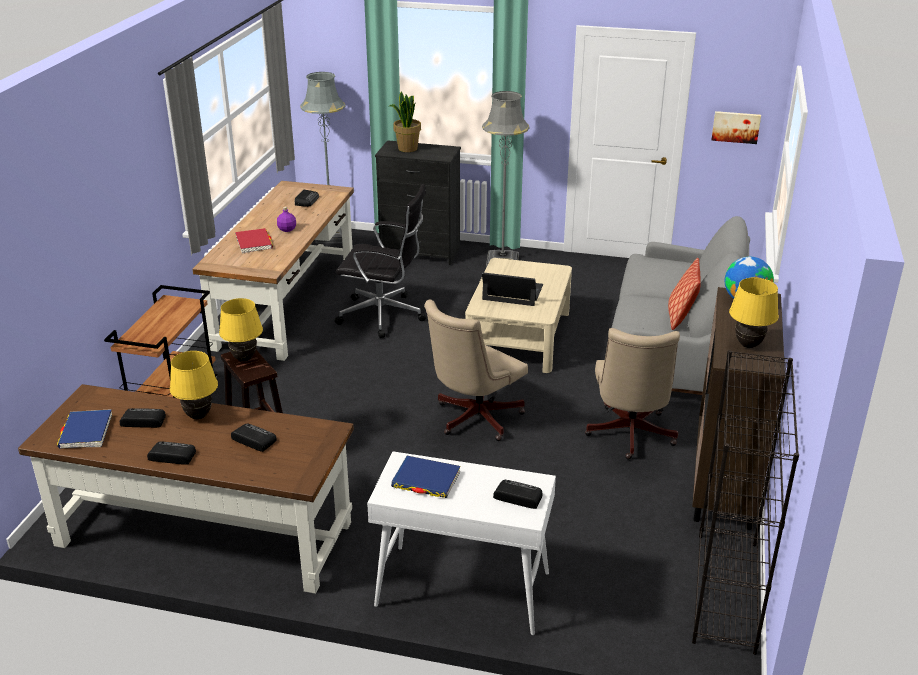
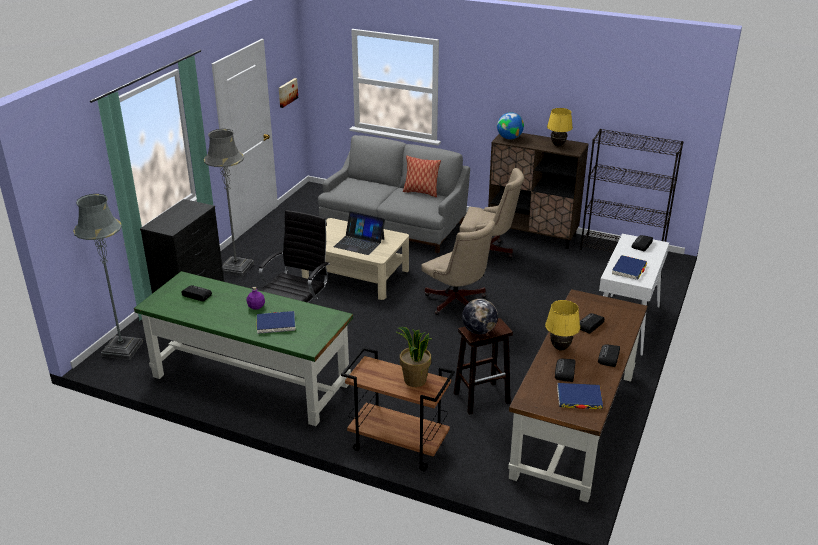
camera: 80 degrees left, 0 degrees up
brown desk [192,181,354,361] -> green desk [134,271,353,426]
yellow table lamp [219,298,263,362] -> globe [462,299,498,334]
red book [235,228,273,254] -> blue book [257,311,296,334]
potted plant [390,91,421,152] -> potted plant moved to [395,327,431,387]
laptop [482,272,543,306] -> laptop turned 90 degrees counterclockwise [334,211,385,255]

